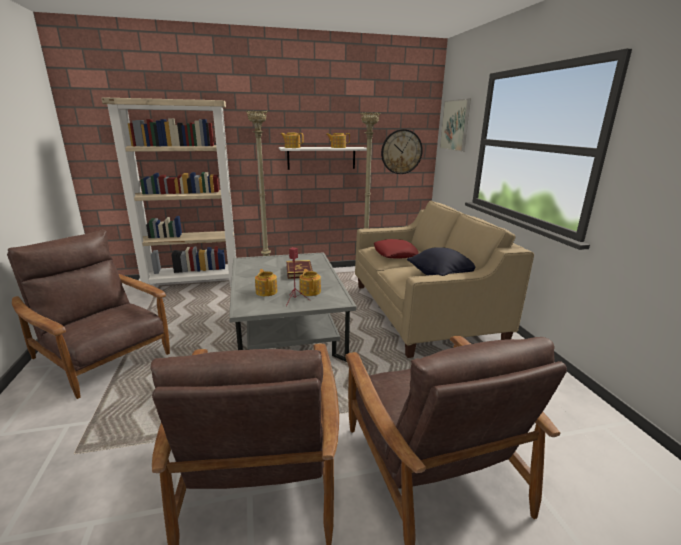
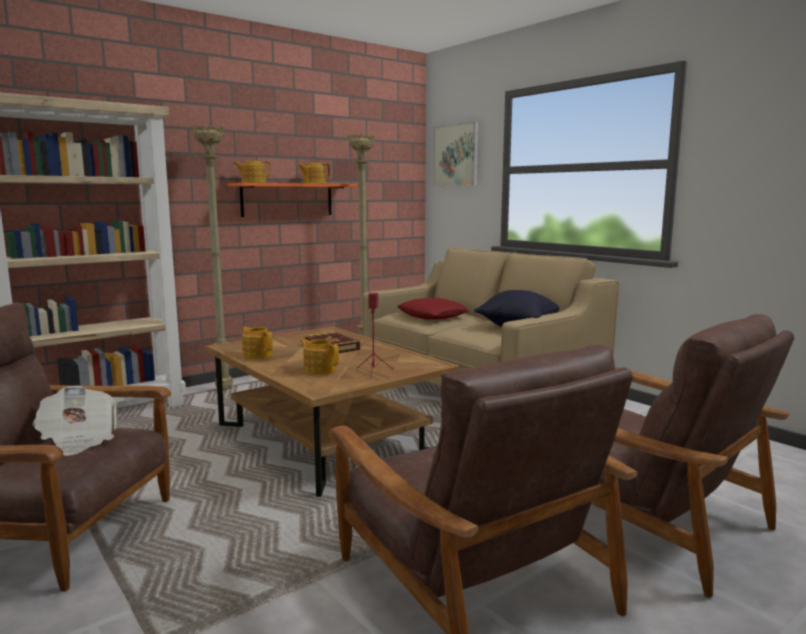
camera: 25 degrees left, 10 degrees down
grey coffee table [229,252,356,362] -> brown coffee table [206,326,459,497]
white shelf [279,147,367,170] -> orange shelf [228,183,357,217]
teapot [299,269,321,296] -> teapot moved to [242,326,273,359]
wall clock [381,129,423,174] -> none
none -> newspaper [33,386,117,456]

